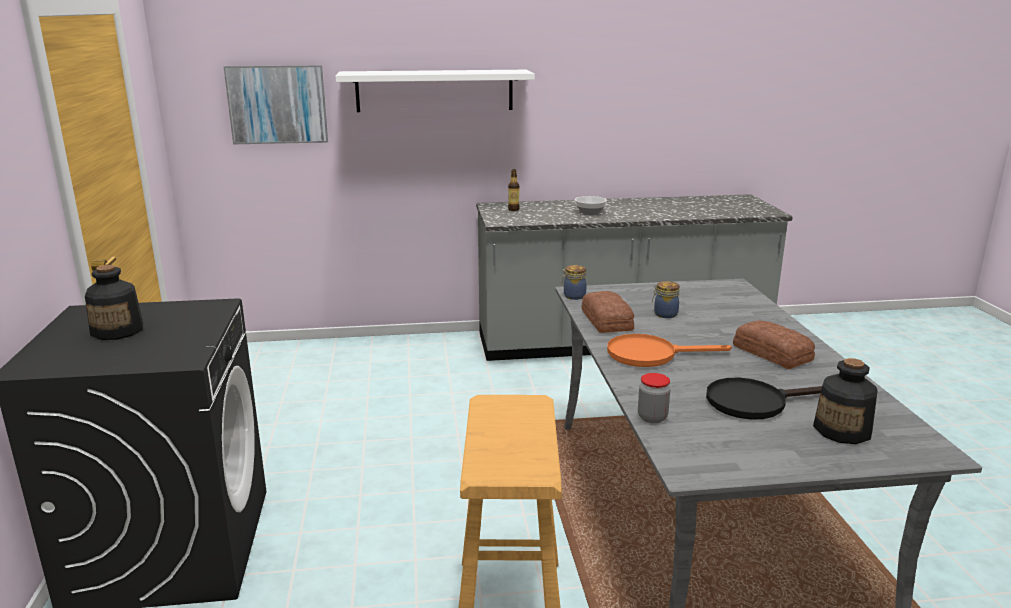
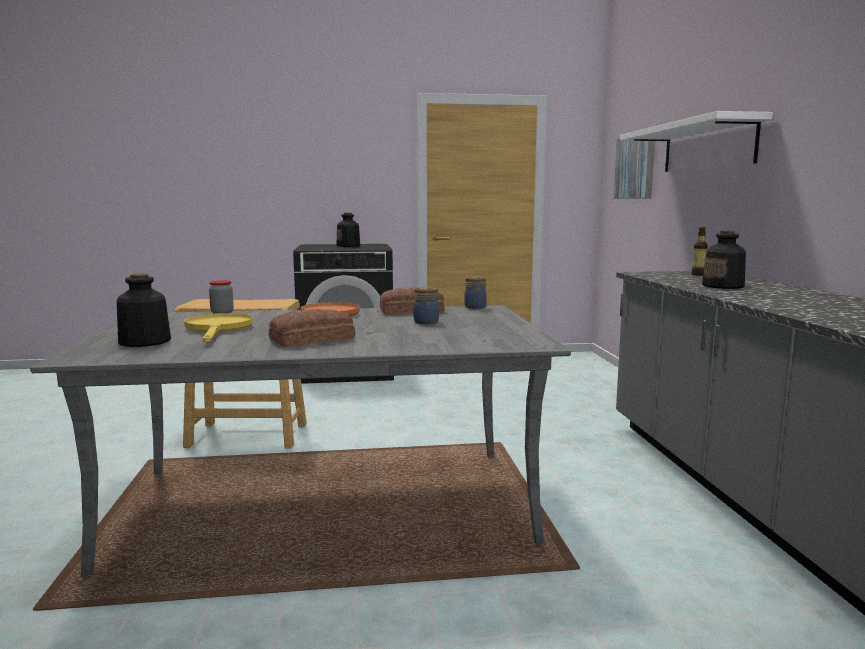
camera: 90 degrees right, 10 degrees down
bowl [575,196,607,215] -> bottle [702,231,746,289]
black frying pan [706,378,822,420] -> yellow frying pan [184,313,253,343]

